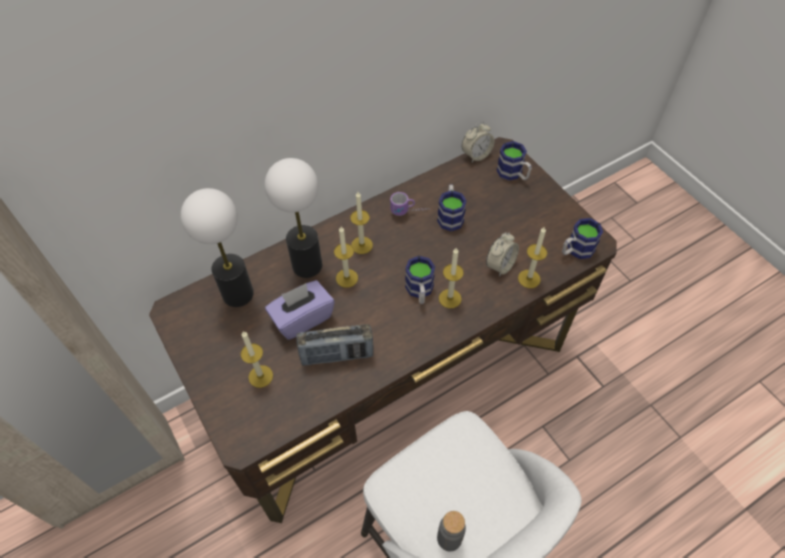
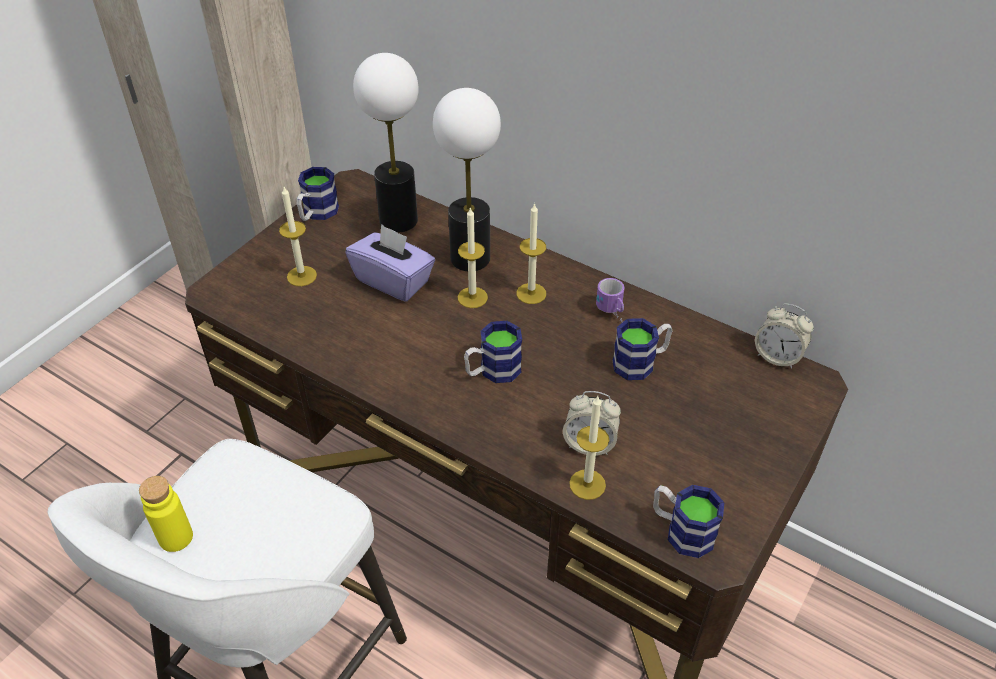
camera: 65 degrees right, 10 degrees down
radio [296,324,373,366] -> none
grey bottle [437,511,466,551] -> yellow bottle [139,476,193,552]
candle [439,247,464,308] -> none
mug [496,141,532,181] -> mug moved to [297,167,339,221]

